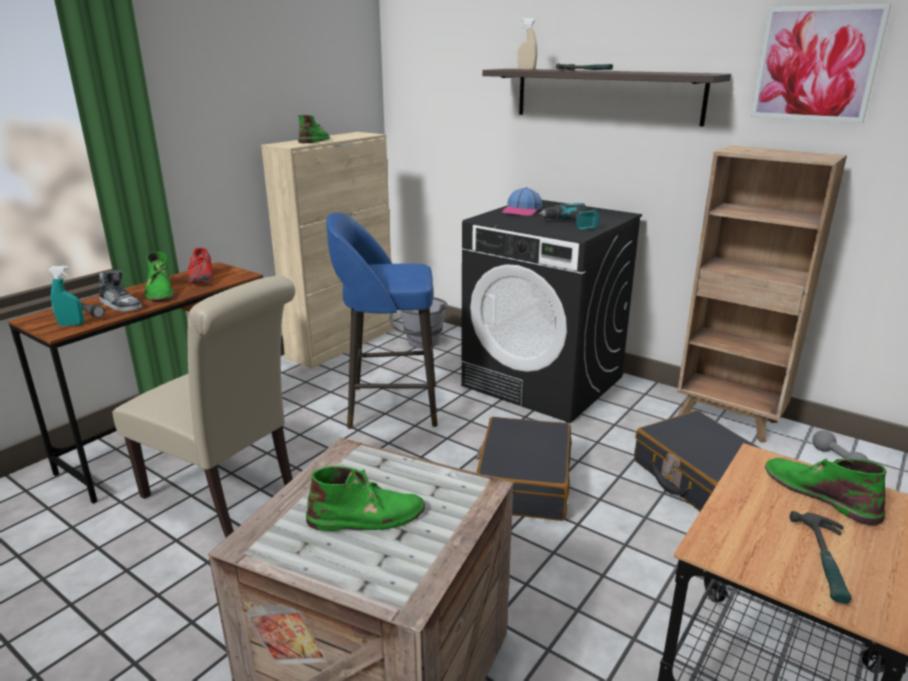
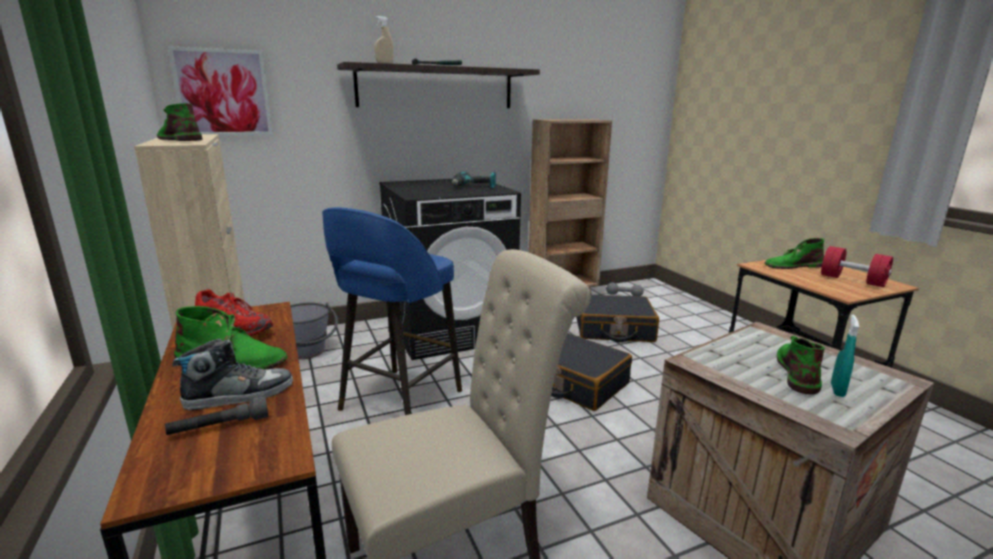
camera: 60 degrees left, 5 degrees down
turquoise spray bottle [48,265,84,326] -> turquoise spray bottle moved to [831,315,859,397]
cap [502,187,542,216] -> none
picture [751,4,891,123] -> picture moved to [167,46,273,136]
hammer [790,511,852,604] -> red dumbbell [821,246,893,287]

